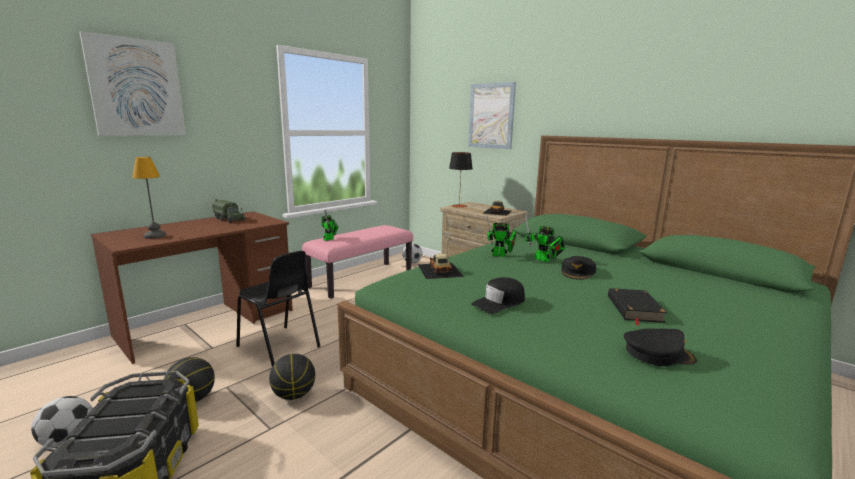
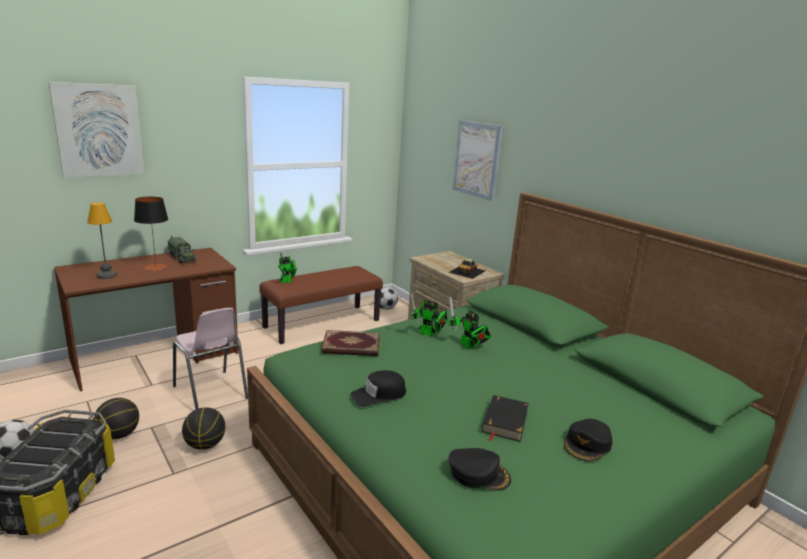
camera: 10 degrees right, 5 degrees up
black chair [236,251,321,367] -> pink chair [173,308,248,409]
pink bench [302,225,413,299] -> brown bench [259,266,383,344]
toy car [418,254,464,279] -> book [321,330,380,356]
table lamp [449,152,473,208] -> table lamp moved to [134,196,168,271]
black cap [561,256,596,280] -> black cap moved to [564,419,613,461]

